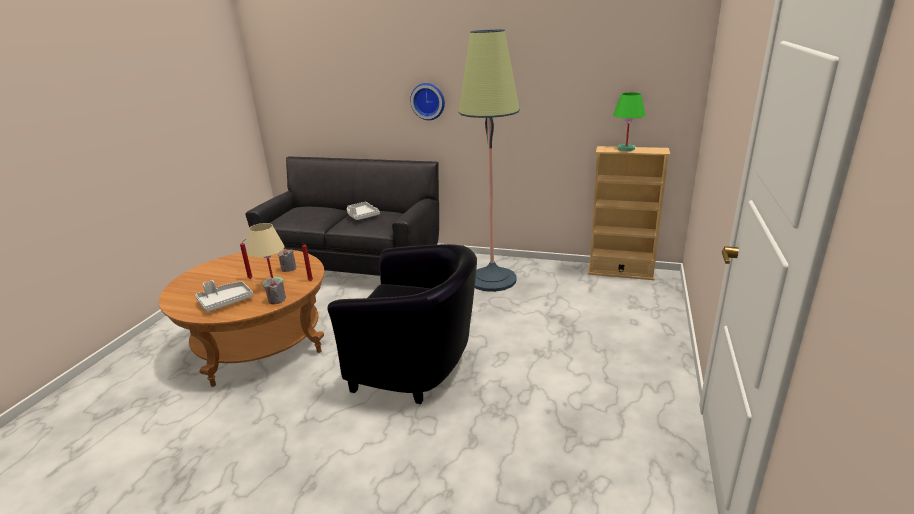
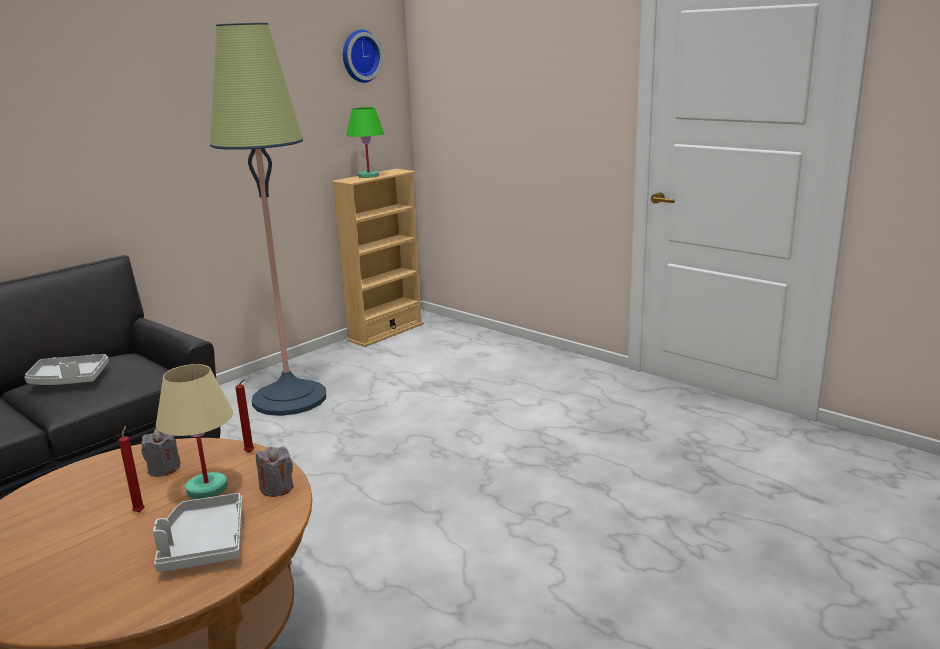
camera: 65 degrees left, 5 degrees down
black armchair [327,244,477,404] -> none
wall clock [410,83,445,120] -> wall clock moved to [343,30,383,83]

